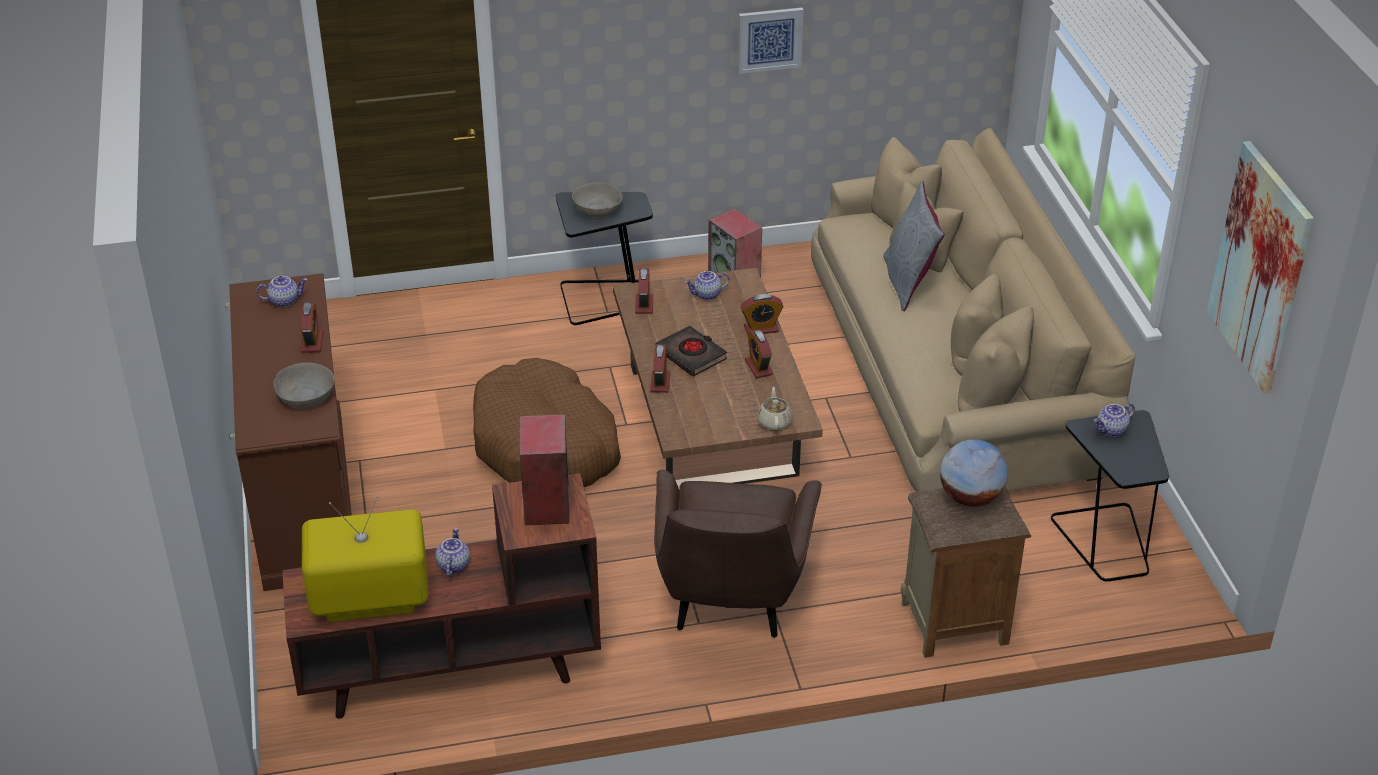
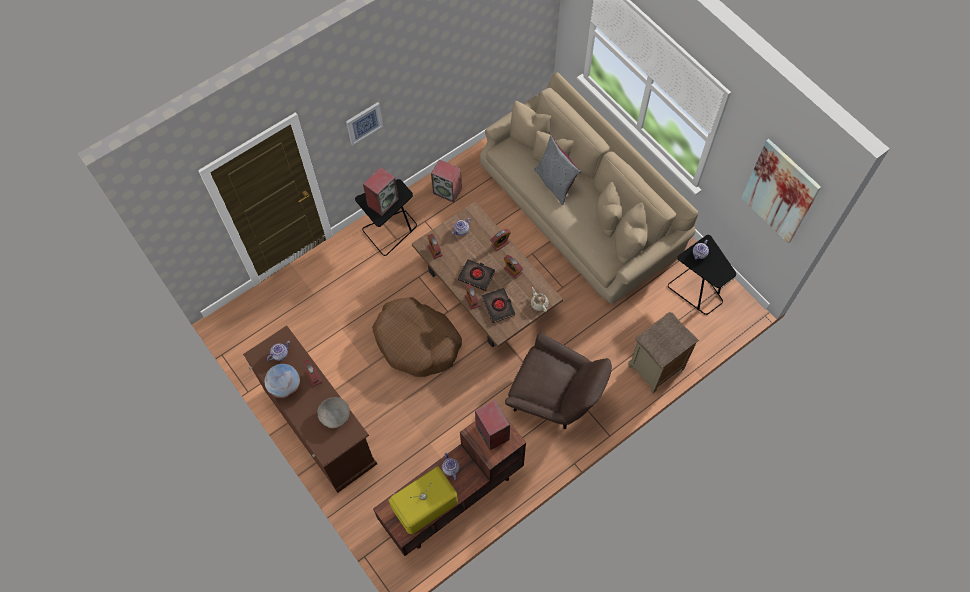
camera: 25 degrees left, 25 degrees up
grey bowl [572,183,623,217] -> speaker [363,167,399,216]
brown armchair [654,470,822,638] -> brown armchair turned 45 degrees counterclockwise [505,332,612,429]
picture [738,8,804,74] -> picture moved to [346,102,383,146]
globe [940,439,1008,507] -> globe moved to [265,364,300,398]
none -> black book [482,288,515,323]

